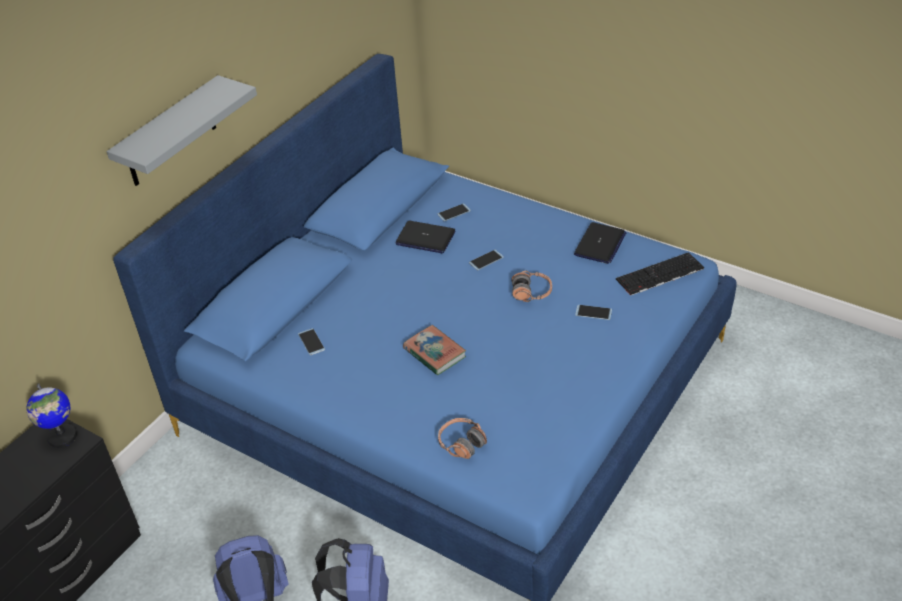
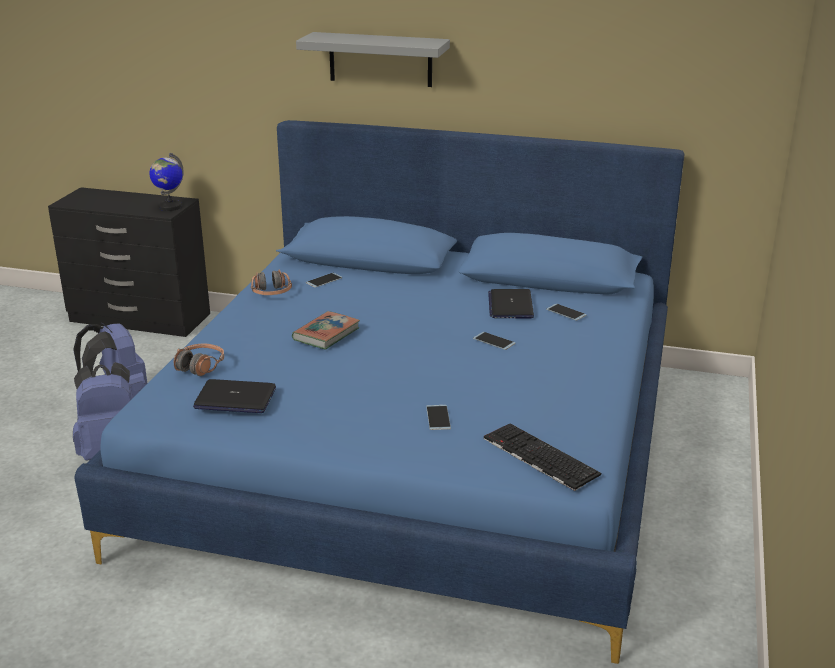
camera: 70 degrees right, 15 degrees down
headphones [511,271,552,302] -> headphones moved to [251,270,292,295]
laptop [574,222,626,264] -> laptop moved to [193,379,276,413]

